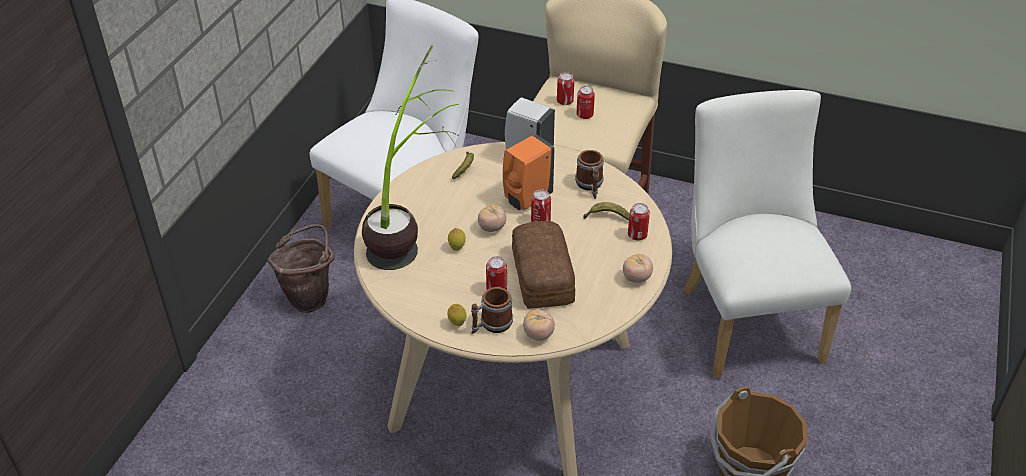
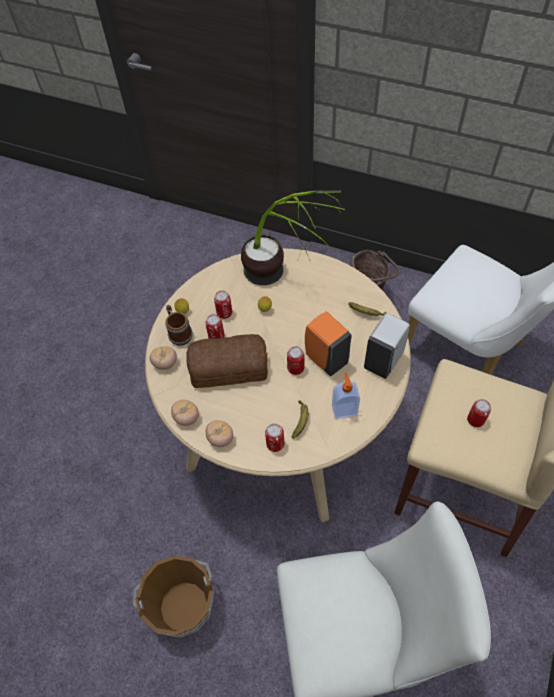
camera: 95 degrees right, 15 degrees up
tomato [478,204,506,232] -> tomato moved to [171,400,199,426]
can [557,72,574,105] -> can moved to [214,290,232,319]
mug [575,150,604,199] -> soap dispenser [332,373,360,419]

